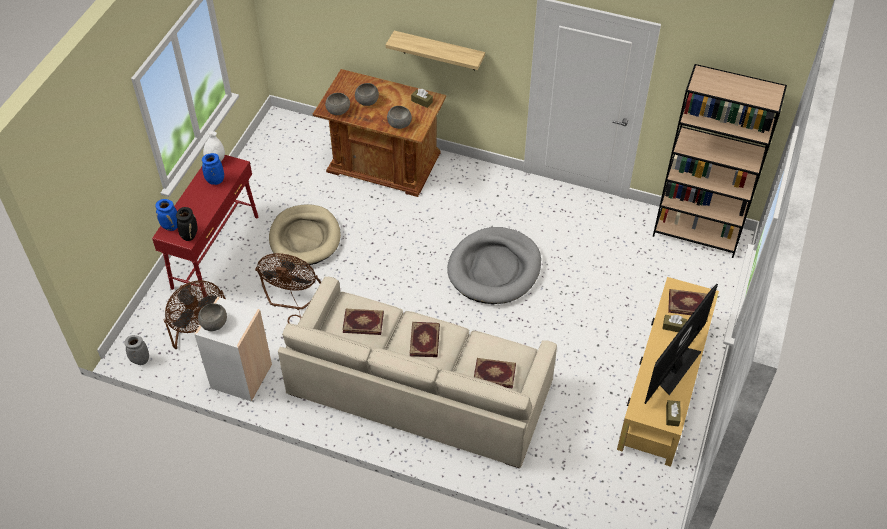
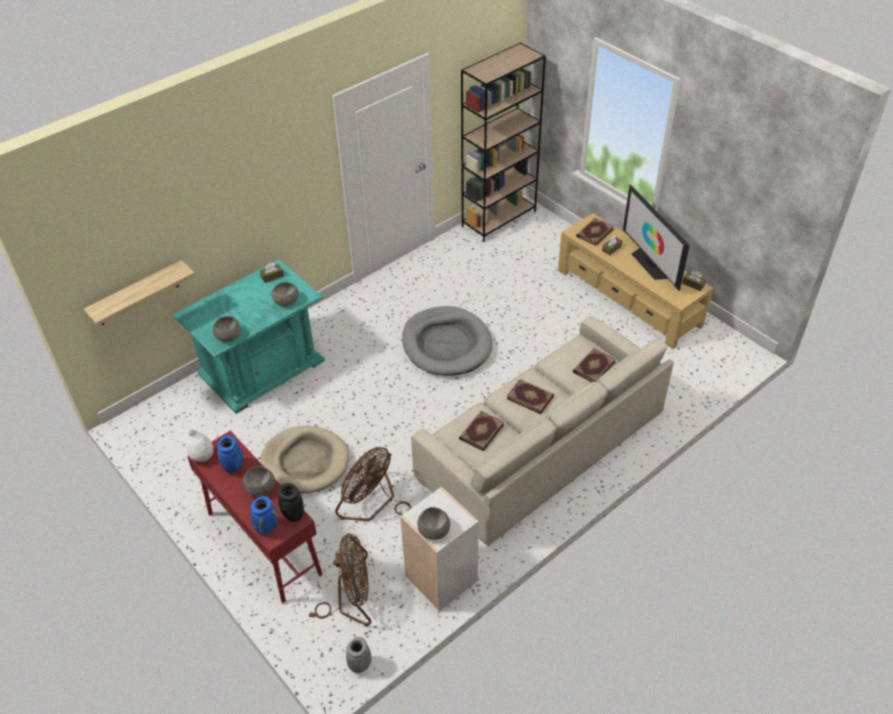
camera: 60 degrees left, 5 degrees down
brown cabinet [313,69,446,197] -> turquoise cabinet [174,259,325,414]
grey bowl [355,83,379,106] -> grey bowl moved to [243,466,275,497]
shelf [386,31,485,70] -> shelf moved to [84,260,195,326]

